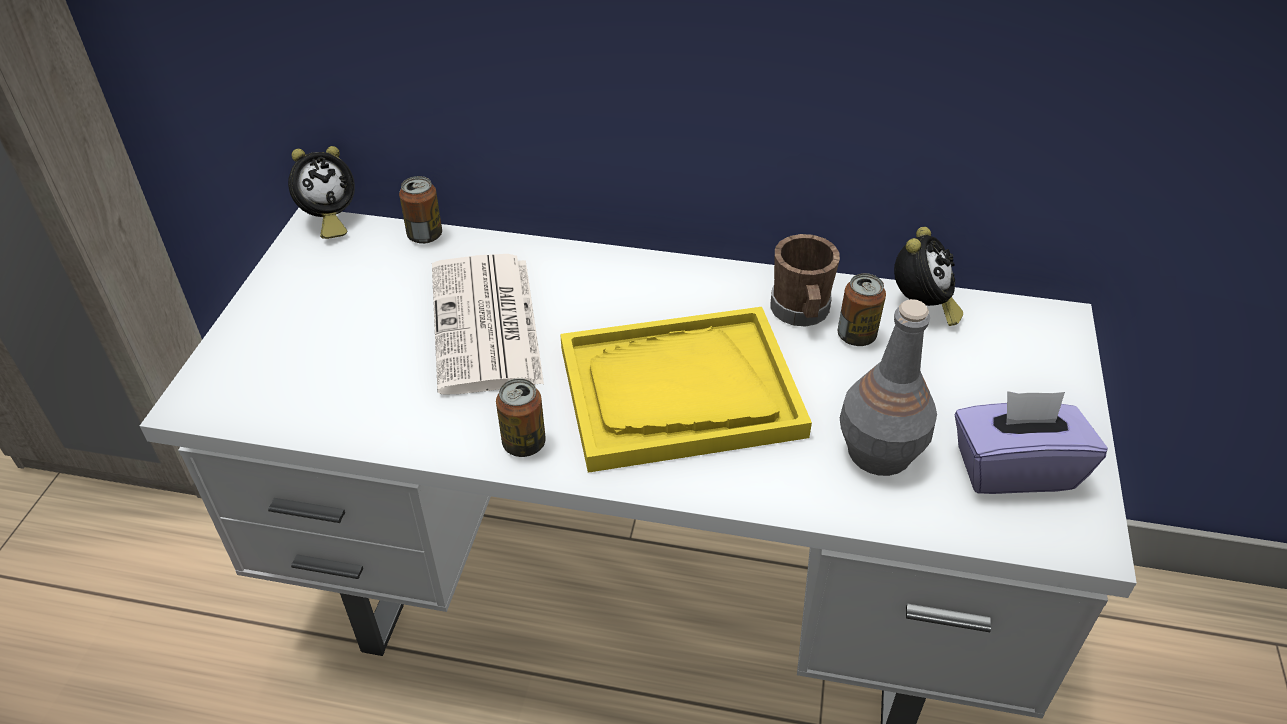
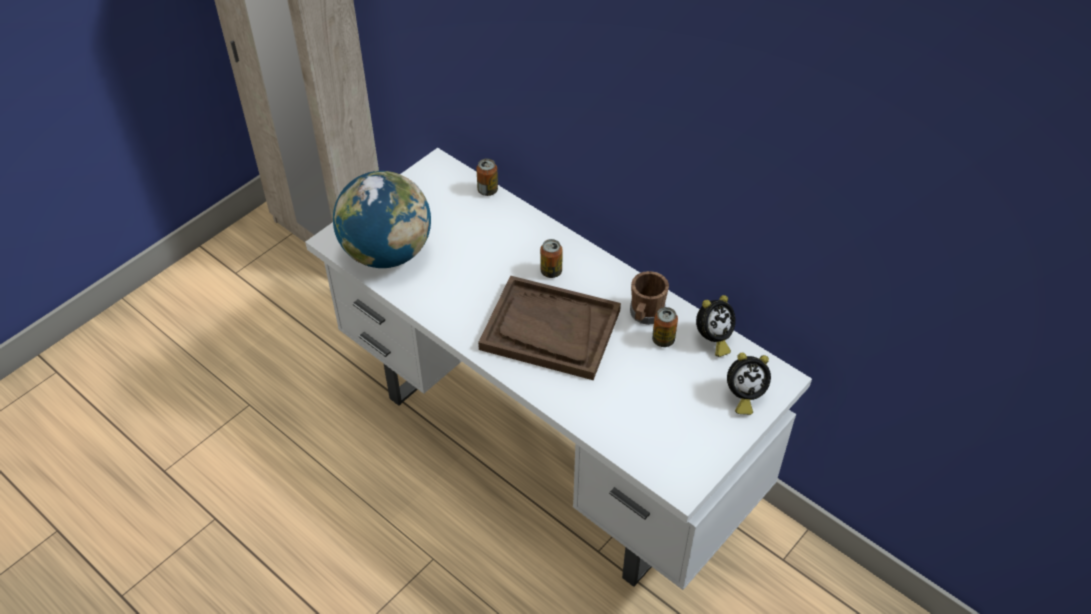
camera: 30 degrees right, 5 degrees up
alarm clock [288,146,355,239] -> alarm clock moved to [727,353,771,415]
newspaper [432,254,544,395] -> none
can [496,378,546,457] -> can moved to [540,239,562,278]
yellow tray [560,307,812,473] -> brown tray [478,276,621,380]
grey bottle [840,299,937,476] -> none
purple tissue box [955,391,1108,494] -> none
none -> globe [333,171,431,268]

